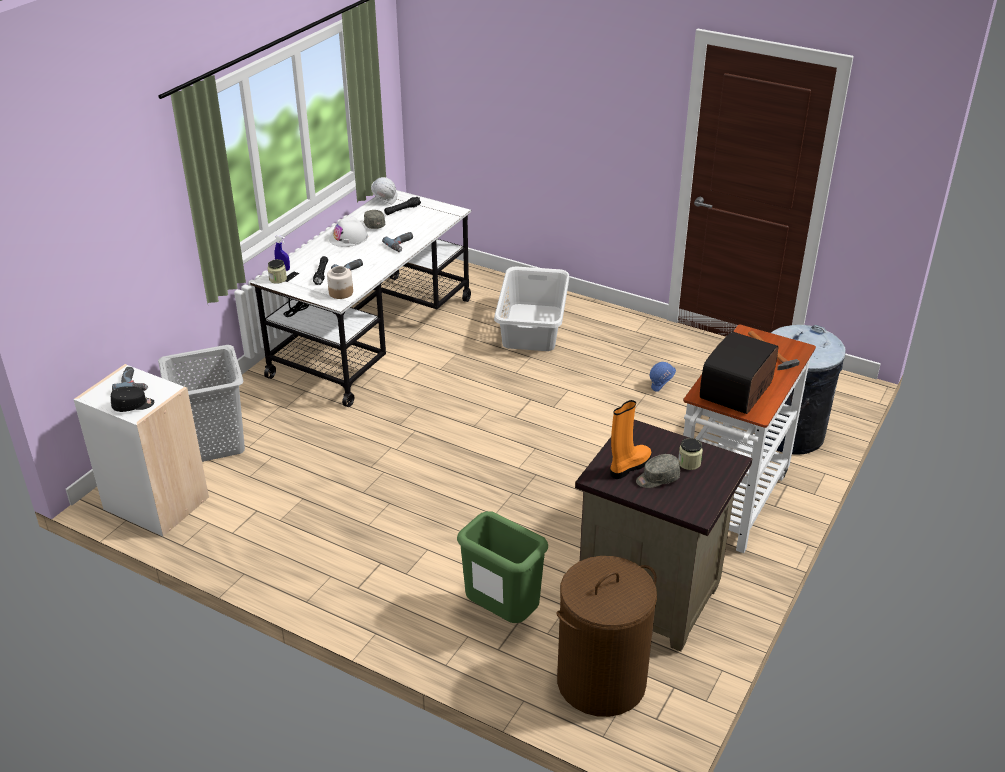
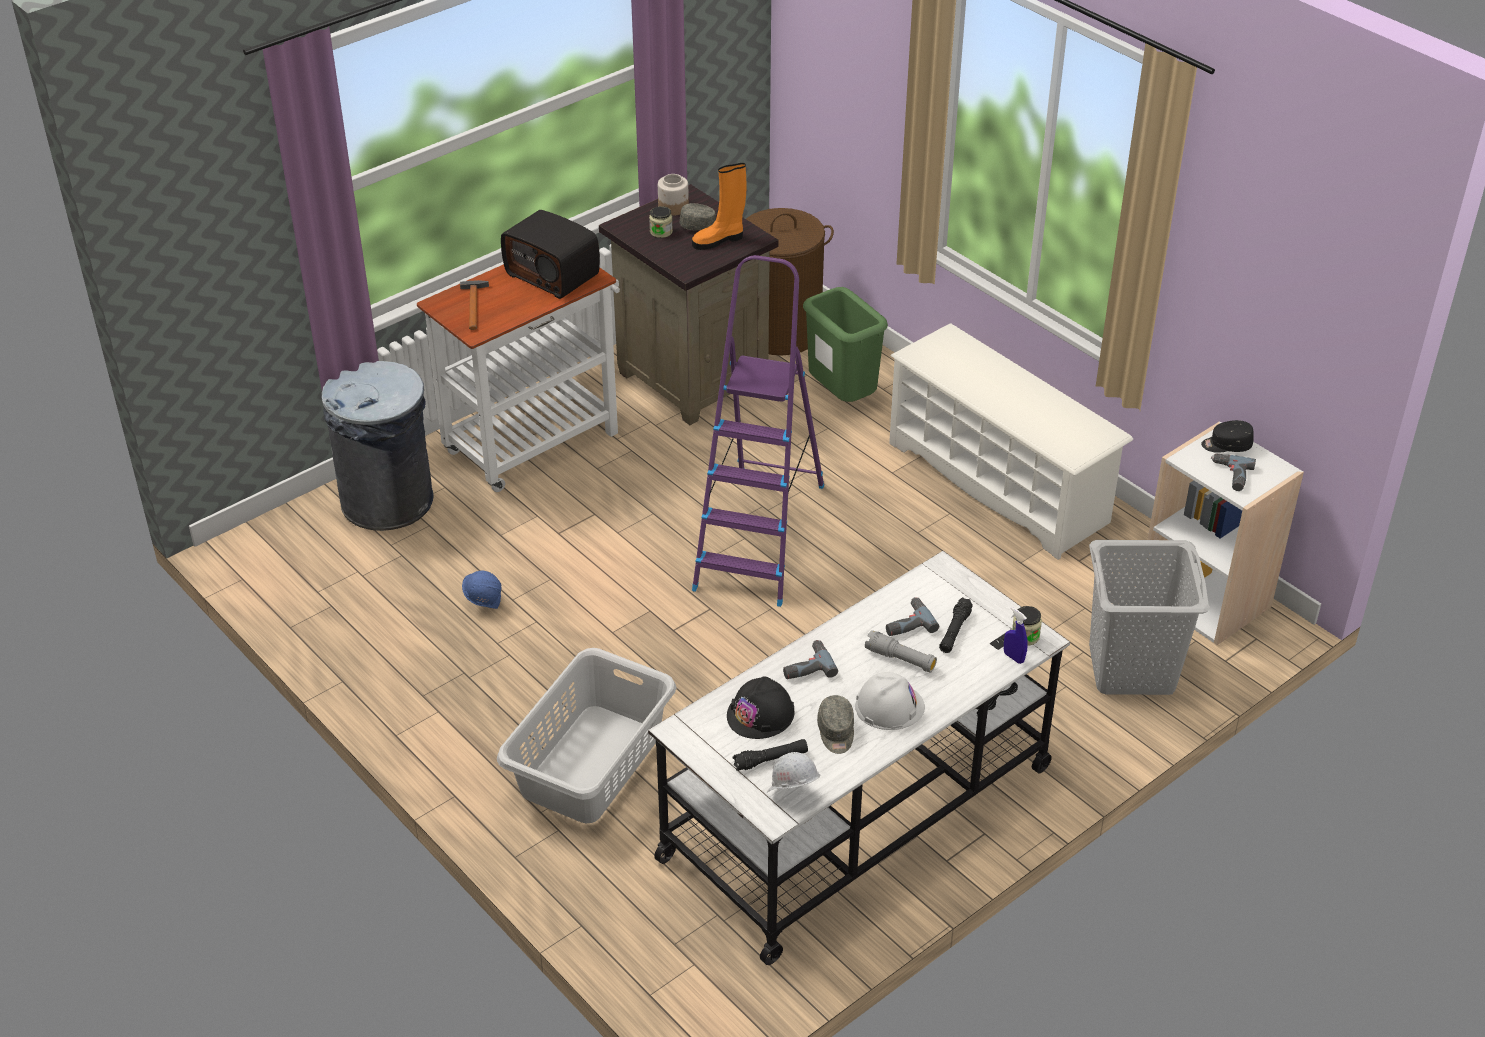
camera: 160 degrees left, 5 degrees up
jar [327,266,353,299] -> jar moved to [658,174,689,216]
radio [700,331,778,414] -> radio turned 75 degrees clockwise [501,210,600,299]
none -> purple step ladder [692,255,824,607]
none -> black hard hat [727,677,795,739]
none -> grey flashlight [865,630,937,673]
none -> white shoe rack [889,323,1133,560]

